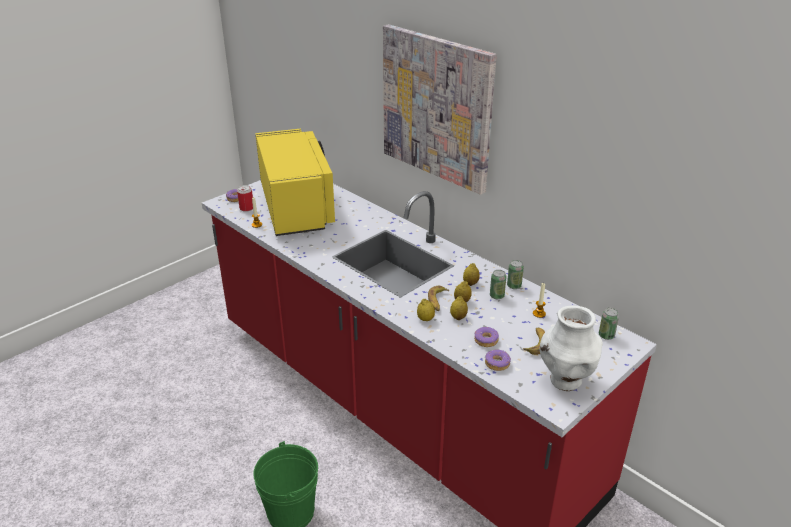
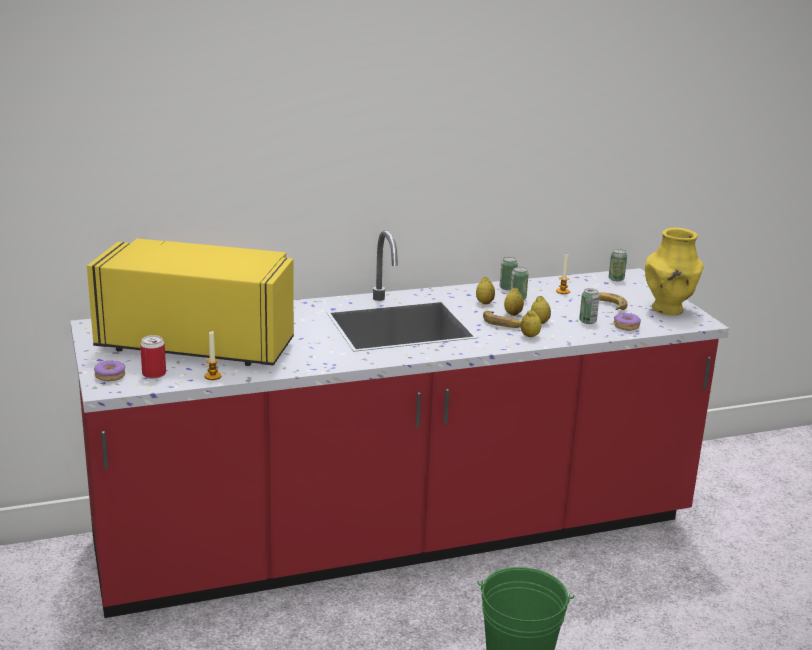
camera: 65 degrees left, 10 degrees down
picture [383,24,497,195] -> none
donut [474,327,499,347] -> can [579,288,600,324]
white vase [539,306,603,391] -> yellow vase [645,228,704,315]

